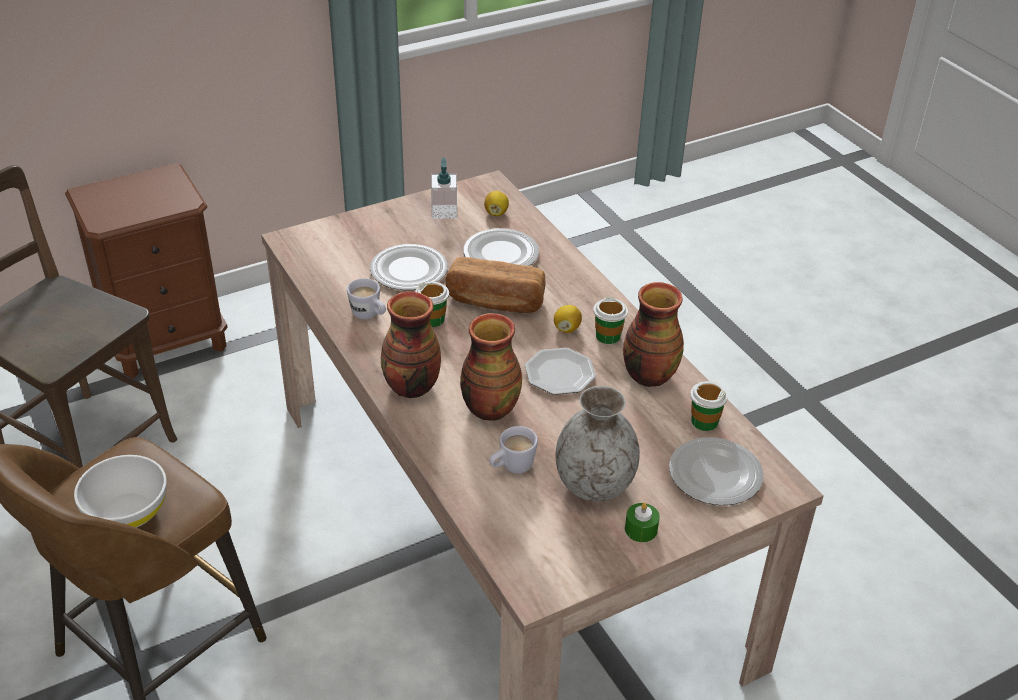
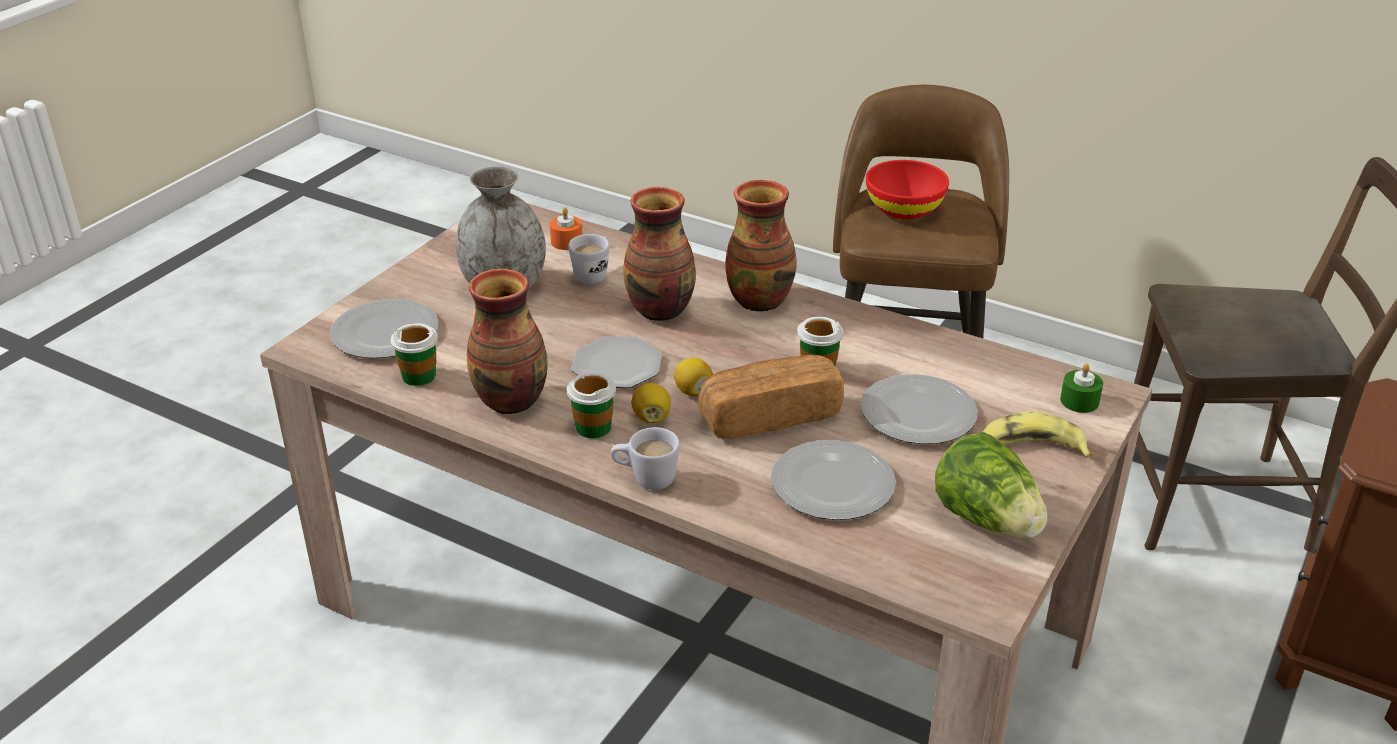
camera: 150 degrees right, 5 degrees down
white bowl [74,455,167,528] -> red bowl [866,160,949,219]
white mug [347,278,386,319] -> white mug moved to [611,427,680,490]
soap dispenser [431,158,457,219] -> lettuce [935,432,1047,538]
lemon [484,191,509,216] -> lemon moved to [674,358,713,396]
green candle [625,502,660,542] -> green candle moved to [1060,363,1103,413]
none -> orange candle [550,208,583,250]
none -> banana [982,411,1092,458]

